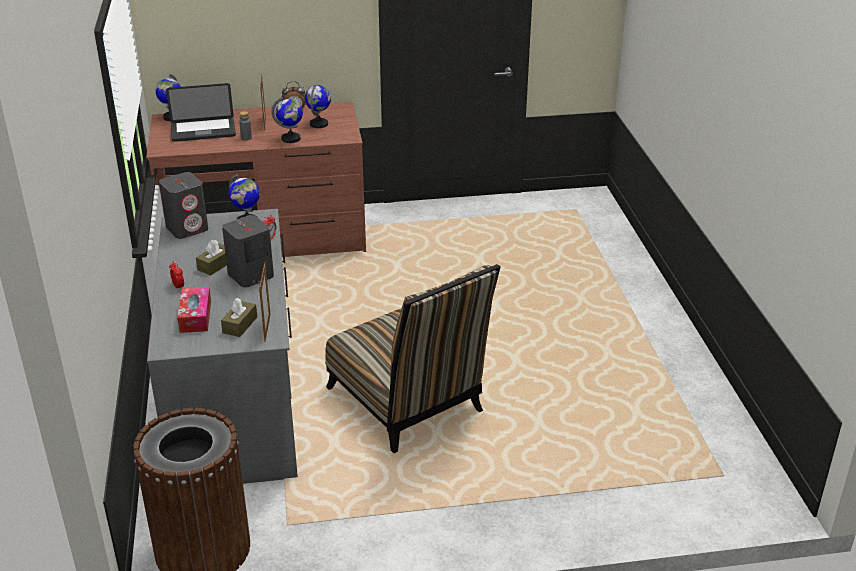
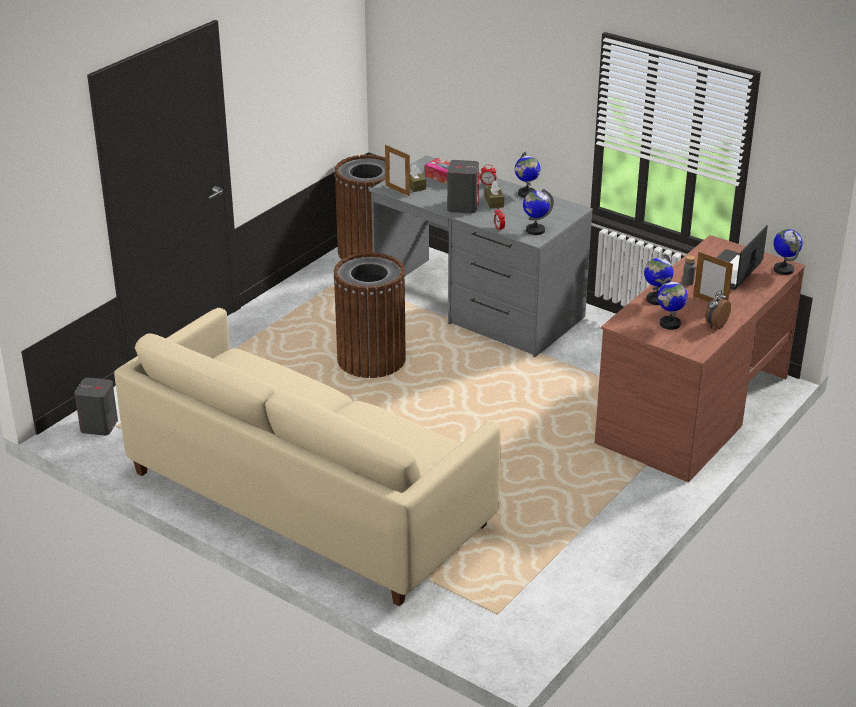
camera: 135 degrees right, 0 degrees up
grey speaker [159,172,208,239] -> grey speaker moved to [75,378,118,436]
chair [325,264,501,453] -> brown trash can [333,252,406,378]
none -> beige sofa [114,308,501,606]
none -> globe [515,152,541,198]

